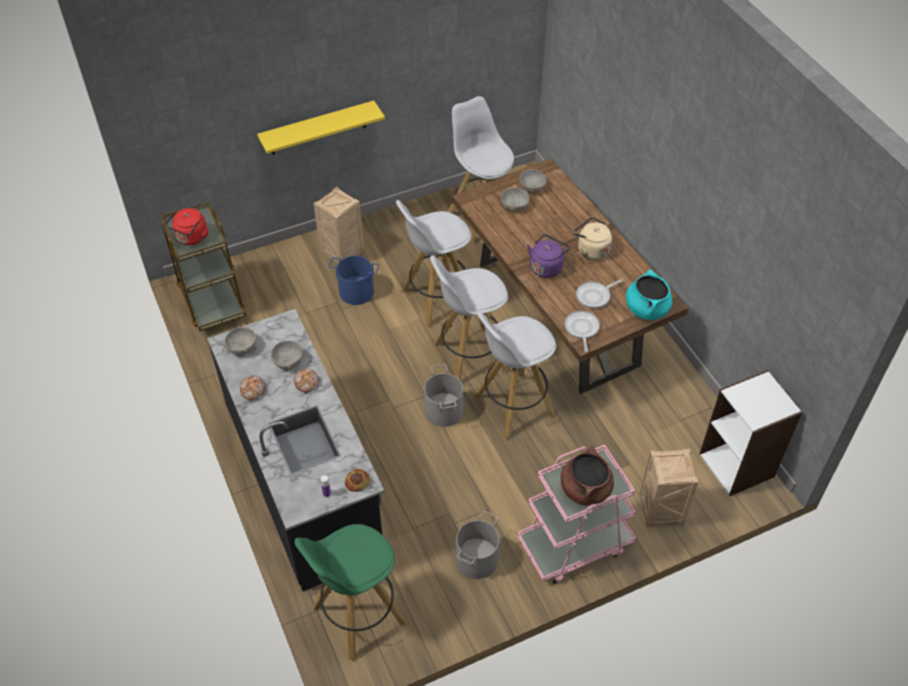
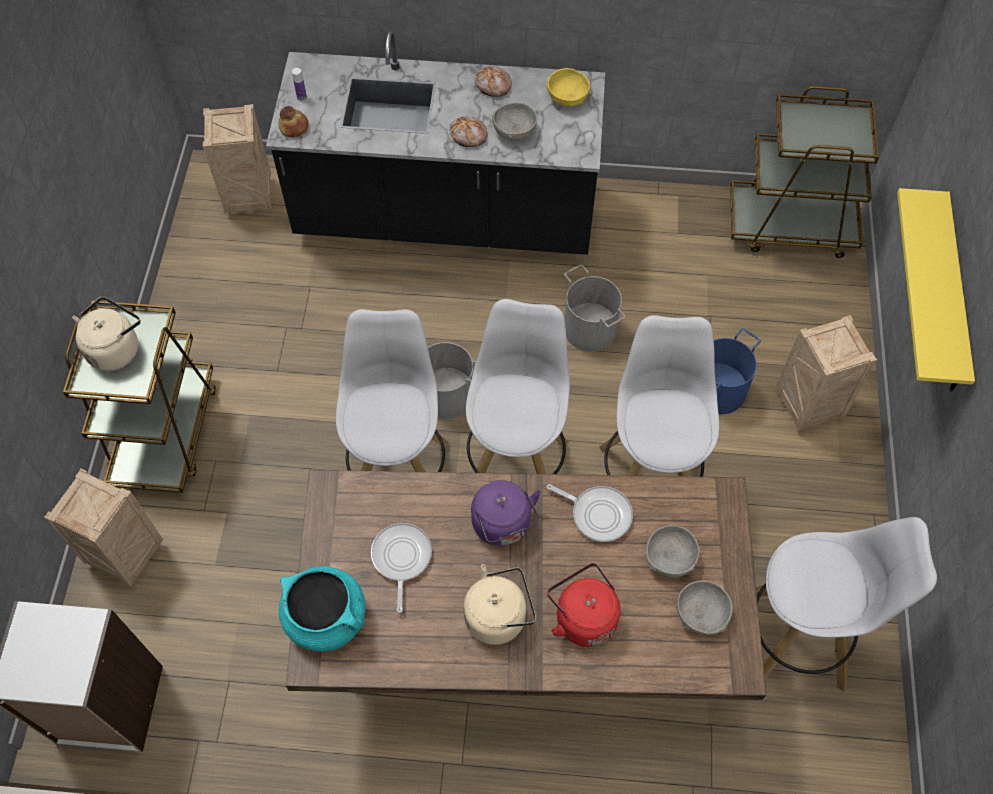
camera: 120 degrees right, 10 degrees up
red kettle [165,208,208,245] -> red kettle moved to [547,563,621,647]
grey bowl [224,327,256,355] -> yellow bowl [546,68,590,107]
green stool [295,524,406,661] -> crate [203,104,272,214]
grey bucket [456,511,499,579] -> grey bucket moved to [564,264,625,352]
pink cart [517,445,636,584] -> brown cart [63,300,217,493]
brown cooking pot [561,446,614,506] -> beige kettle [72,297,140,371]
frying pan [565,311,600,352] -> frying pan moved to [547,484,633,542]

